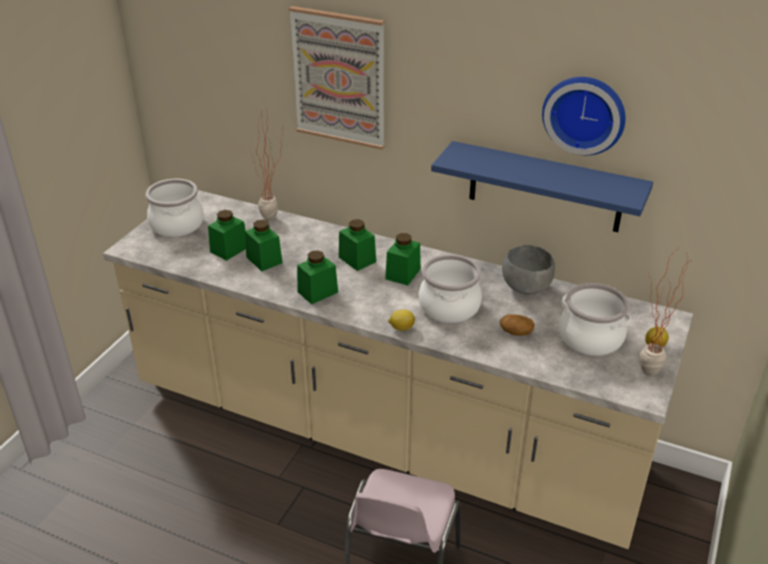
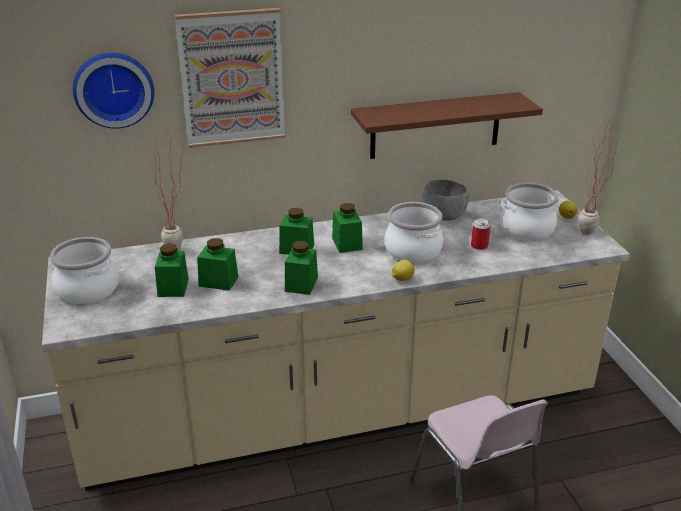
camera: 40 degrees left, 5 degrees down
blue shelf [431,141,653,232] -> brown shelf [351,92,543,159]
potato [500,314,535,336] -> can [471,218,490,250]
wall clock [542,77,625,155] -> wall clock moved to [73,53,154,129]

